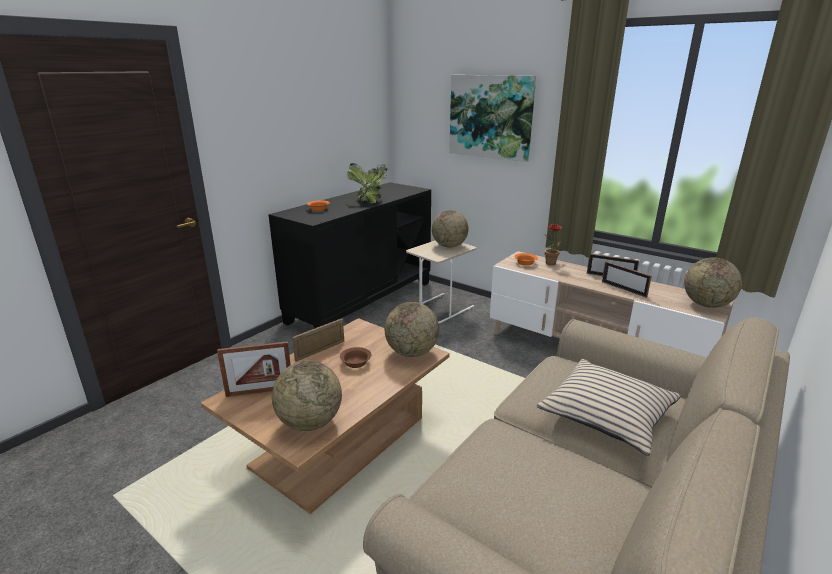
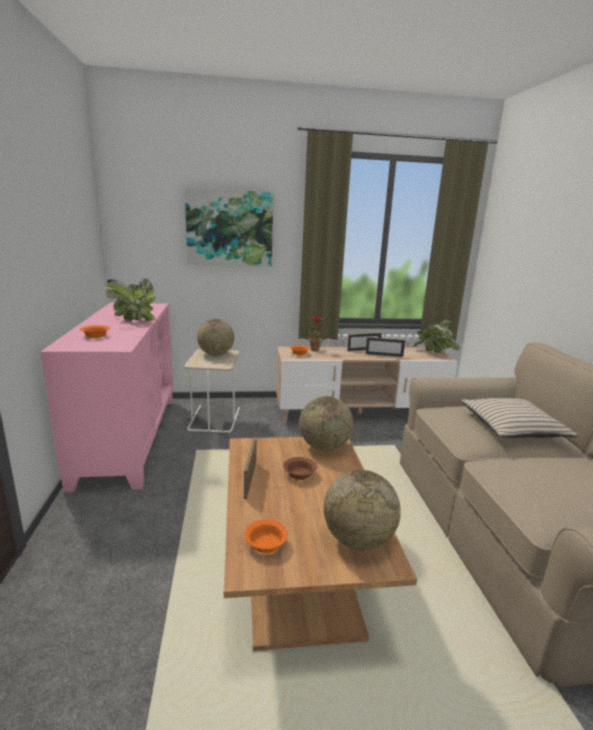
camera: 45 degrees left, 5 degrees down
picture frame [217,341,291,397] -> orange bowl [245,519,288,553]
black cabinet [268,182,431,329] -> pink cabinet [40,303,173,492]
globe [684,258,742,308] -> potted plant [413,319,460,353]

